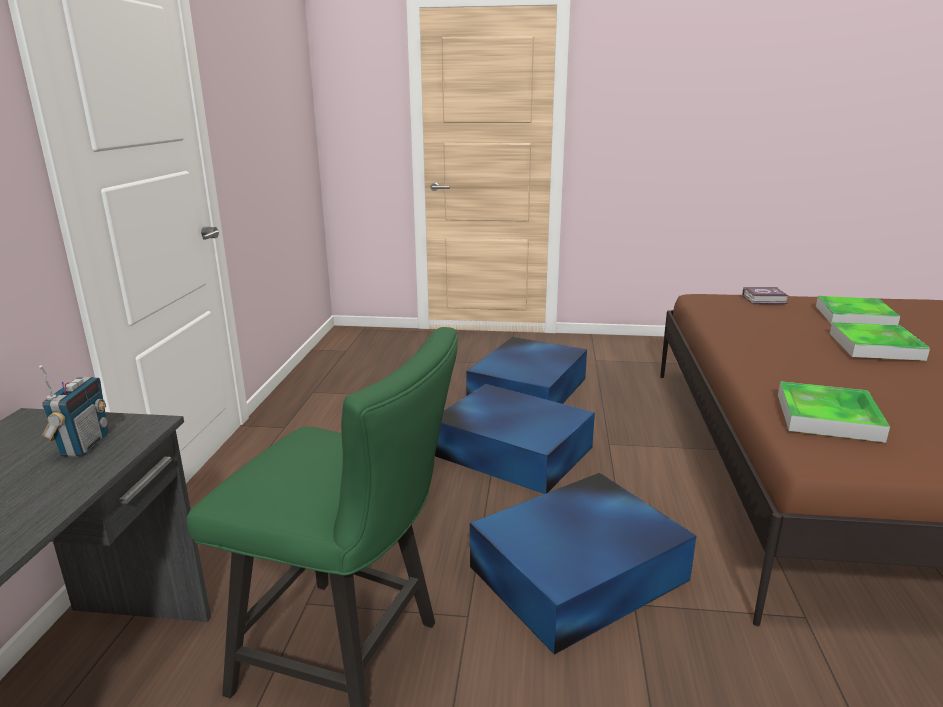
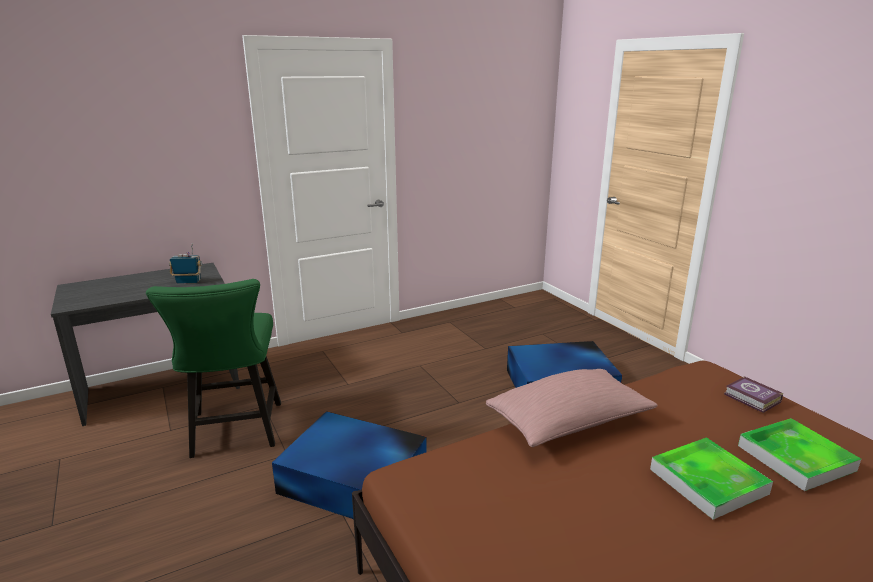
camera: 55 degrees right, 0 degrees up
radio [39,365,108,457] -> radio turned 150 degrees counterclockwise [169,243,202,284]
blue storage box [435,384,595,494] -> none
tray [778,381,890,443] -> none
none -> pink pillow [486,369,658,447]

